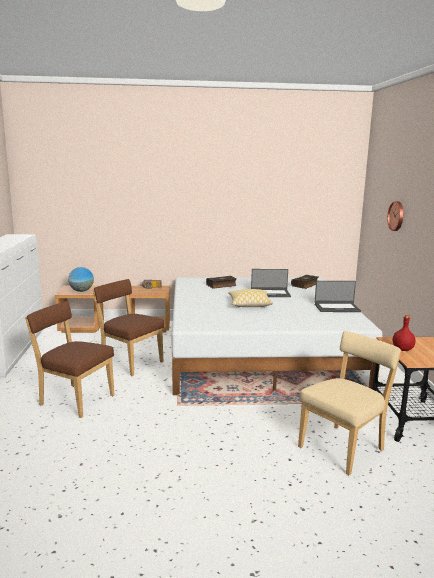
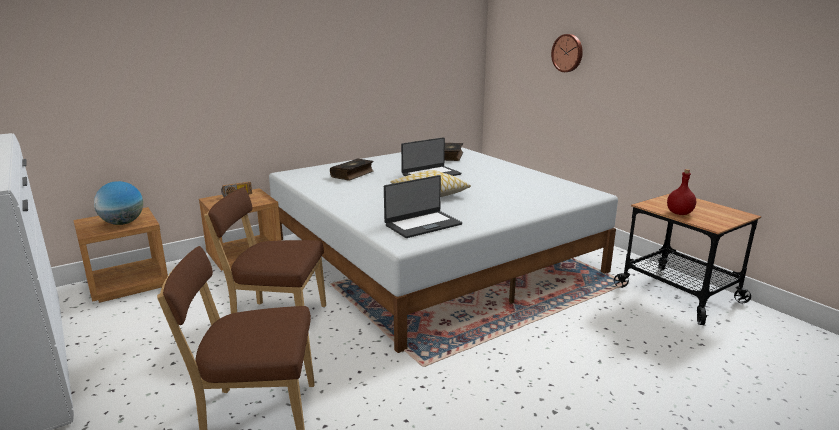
camera: 30 degrees left, 5 degrees up
beige chair [298,331,402,475] -> none
laptop [315,281,361,312] -> laptop moved to [384,175,462,238]

